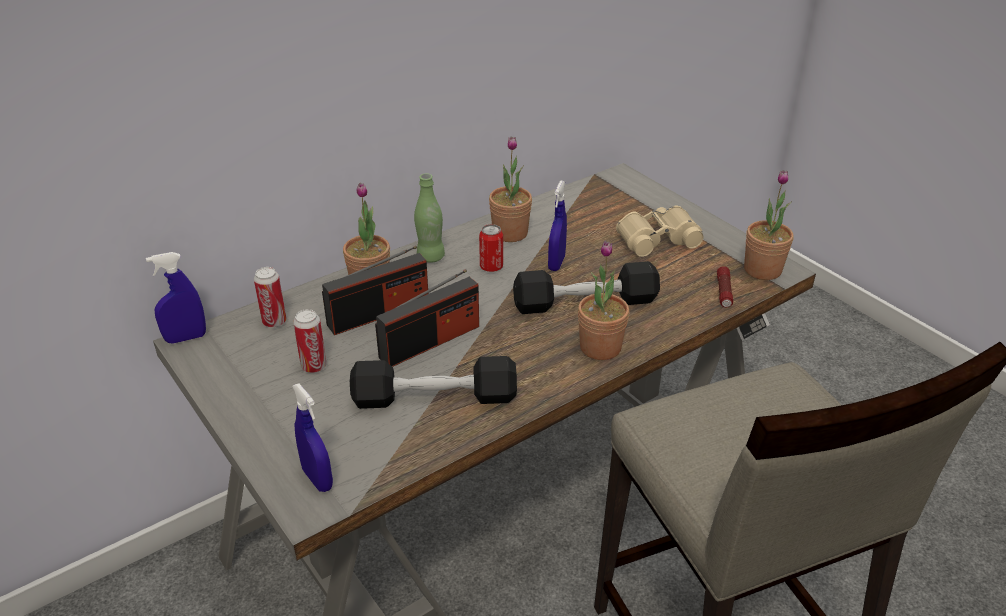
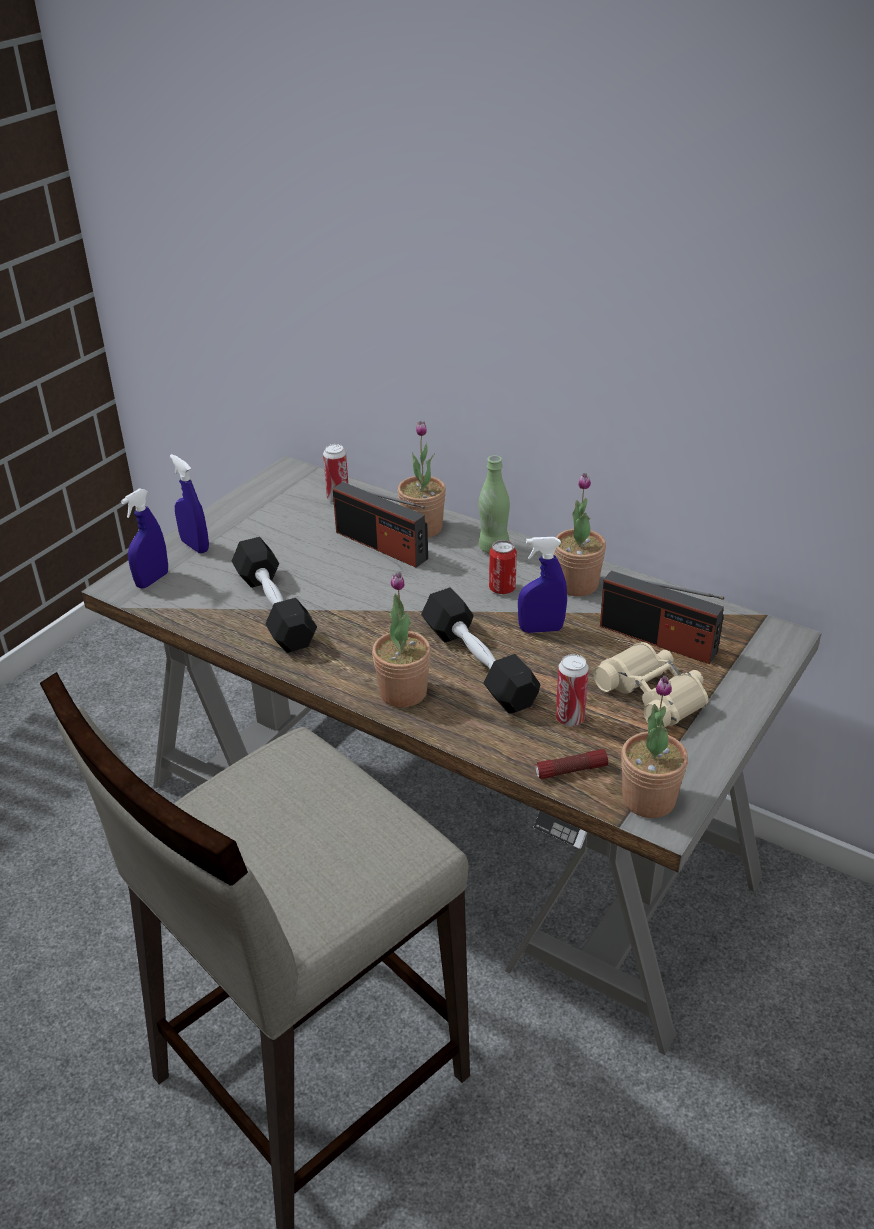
camera: 70 degrees right, 0 degrees up
blue spray bottle [146,252,206,344] -> blue spray bottle moved to [170,454,209,553]
can [293,309,327,373] -> can moved to [556,654,589,726]
radio [375,269,479,367] -> radio moved to [600,571,724,664]

